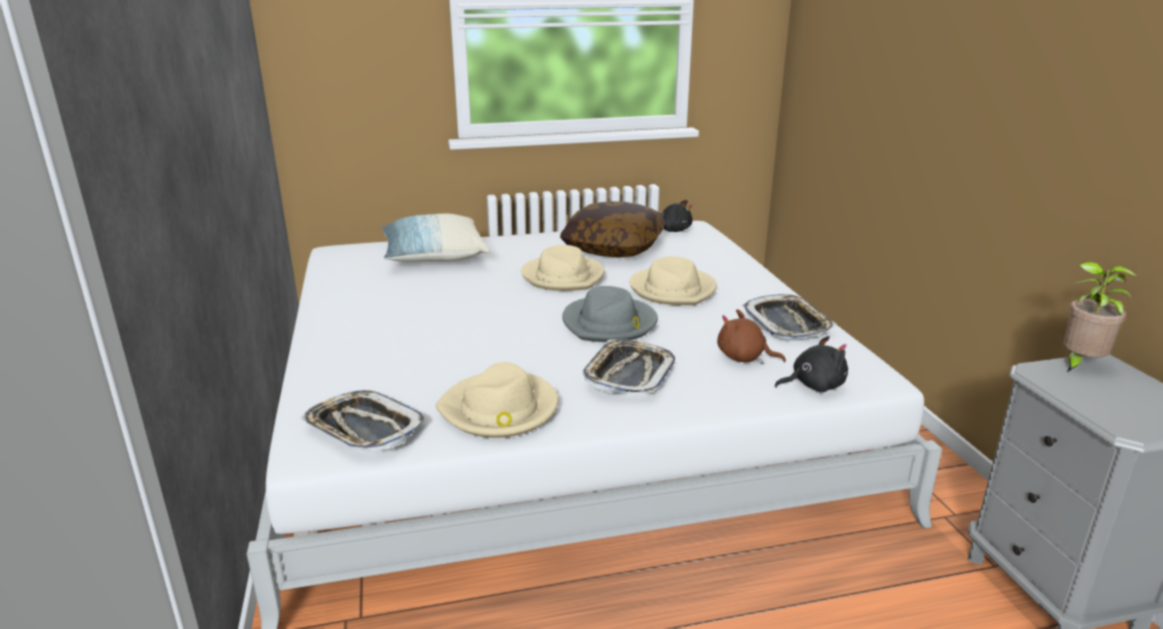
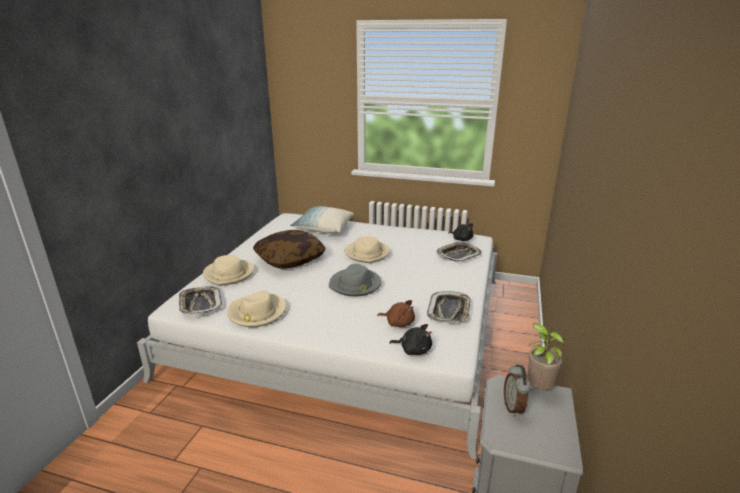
camera: 30 degrees right, 0 degrees up
pillow [560,201,665,257] -> pillow moved to [253,230,326,269]
tray [583,339,675,394] -> tray moved to [436,241,481,262]
beige hat [629,256,717,306] -> beige hat moved to [203,255,254,286]
brown plush toy [717,309,786,364] -> brown plush toy turned 150 degrees clockwise [377,300,415,327]
none -> alarm clock [504,364,531,417]

